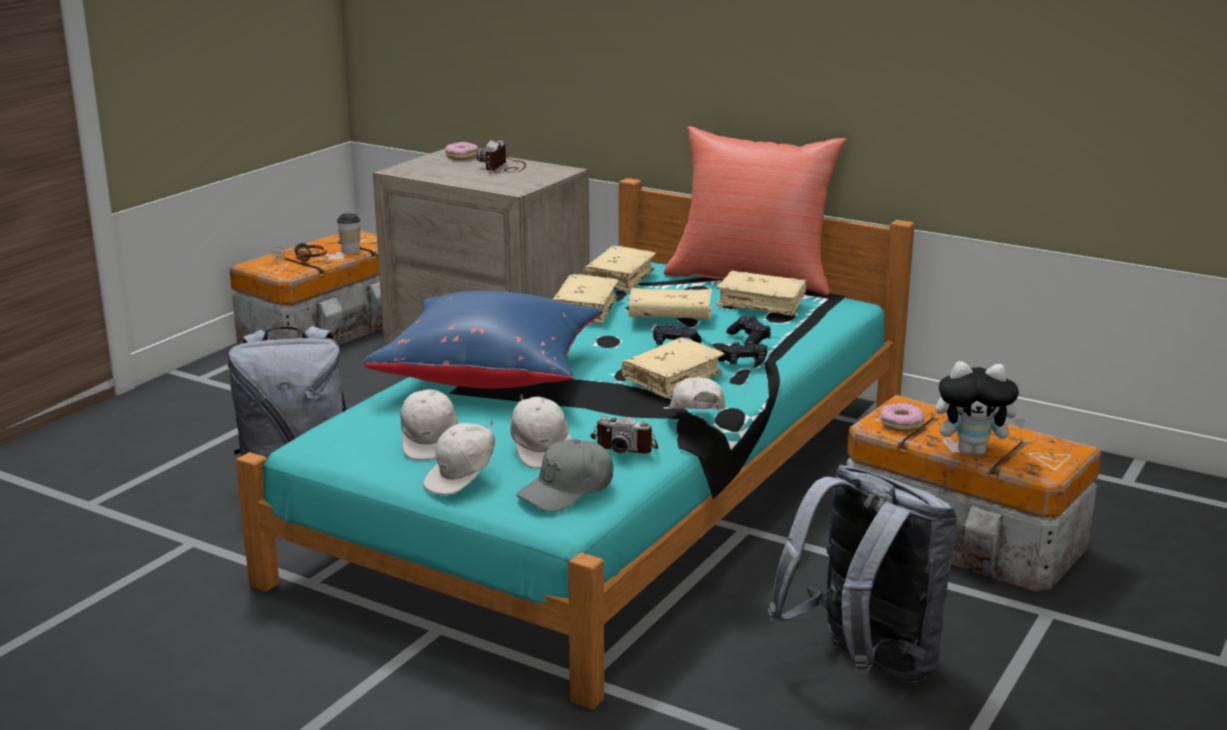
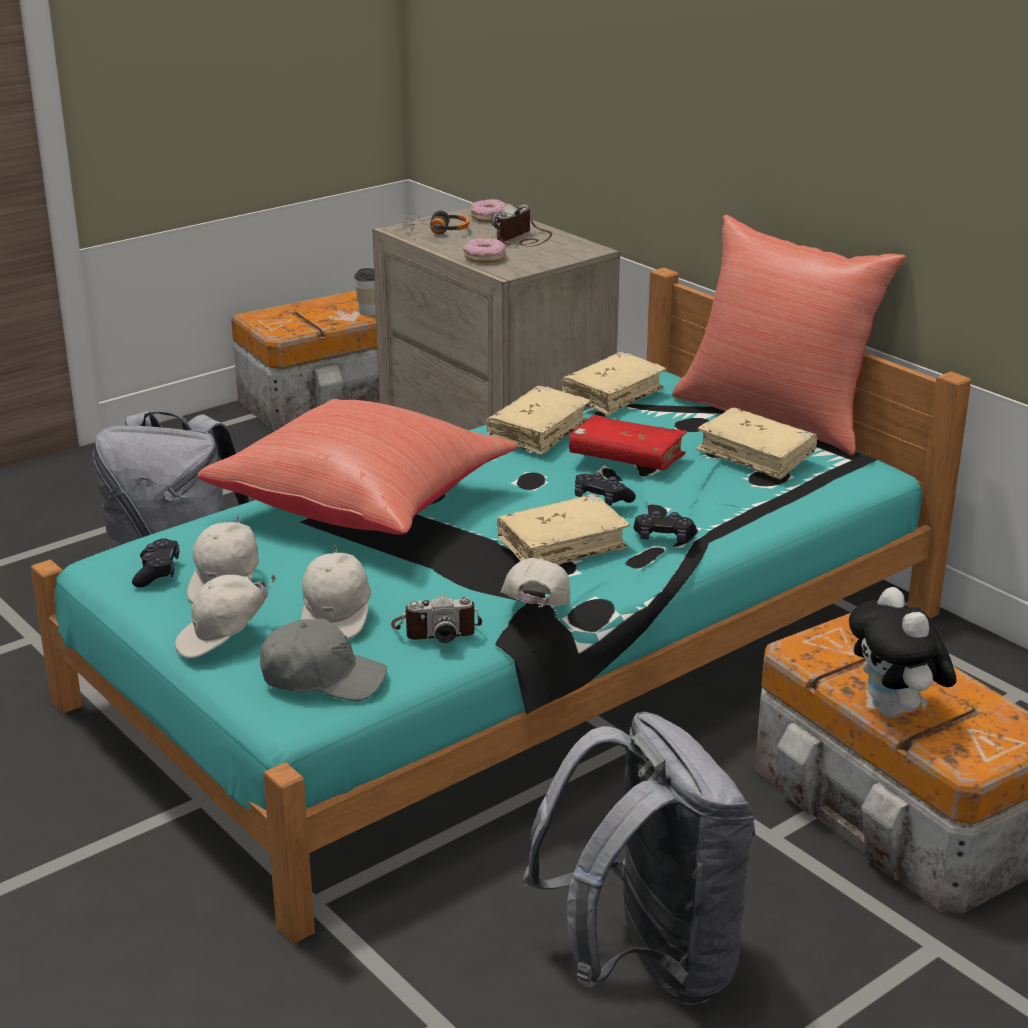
camera: 20 degrees right, 5 degrees up
headphones [270,243,327,261] -> headphones moved to [401,210,469,234]
blue pillow [363,291,603,389] -> red pillow [198,399,518,534]
grey cap [516,439,613,512] -> grey cap turned 150 degrees counterclockwise [260,619,387,701]
camera [590,416,658,454] -> camera turned 45 degrees counterclockwise [391,595,482,643]
beige book [628,288,712,319] -> red book [569,415,687,470]
black game controller [726,316,771,344] -> black game controller moved to [132,538,180,587]
donut [880,403,925,431] -> donut moved to [463,238,506,263]
plush toy [935,361,1026,456] -> plush toy turned 45 degrees clockwise [849,587,956,718]

